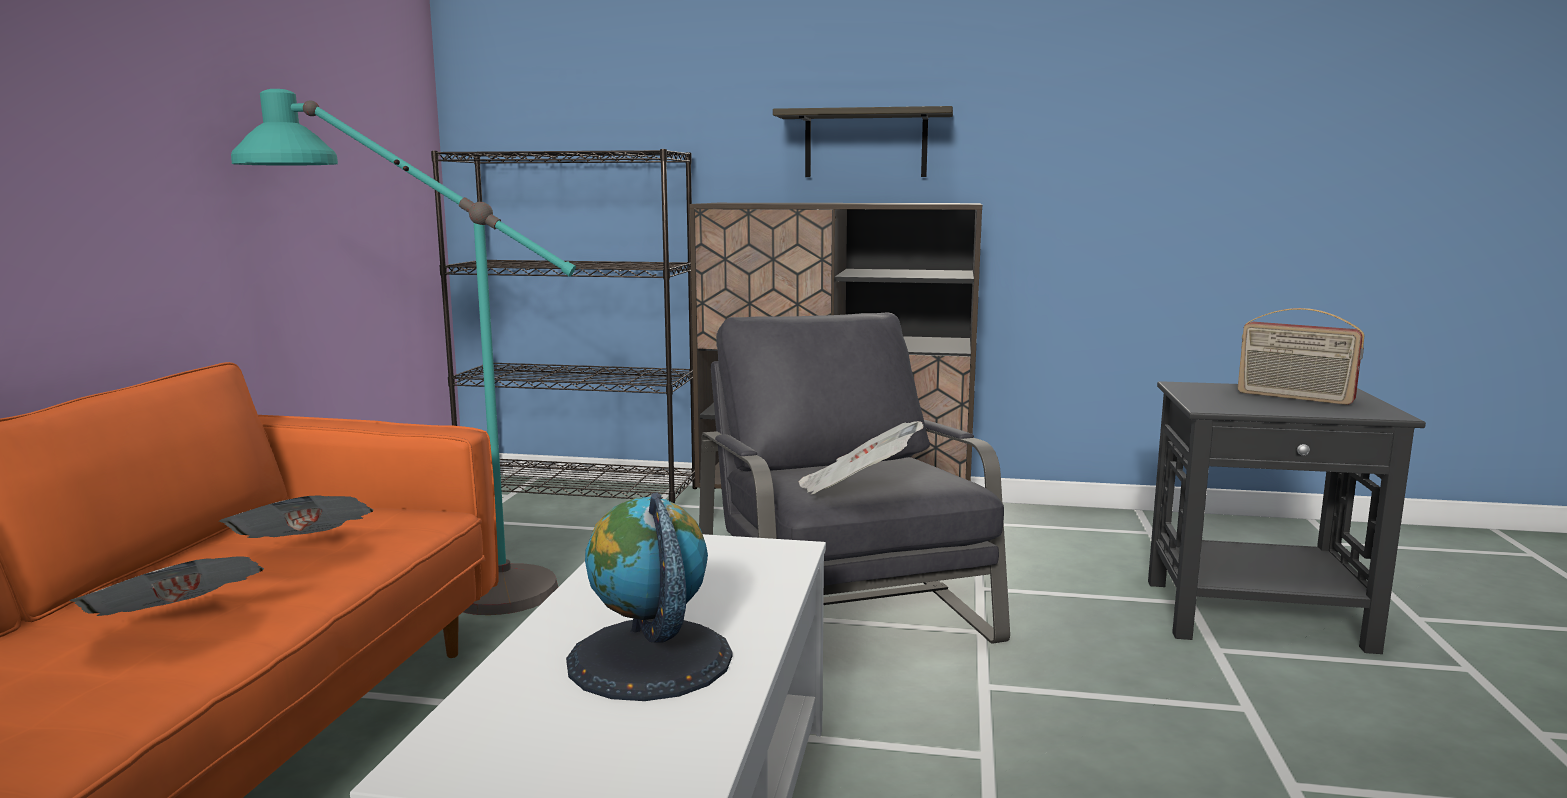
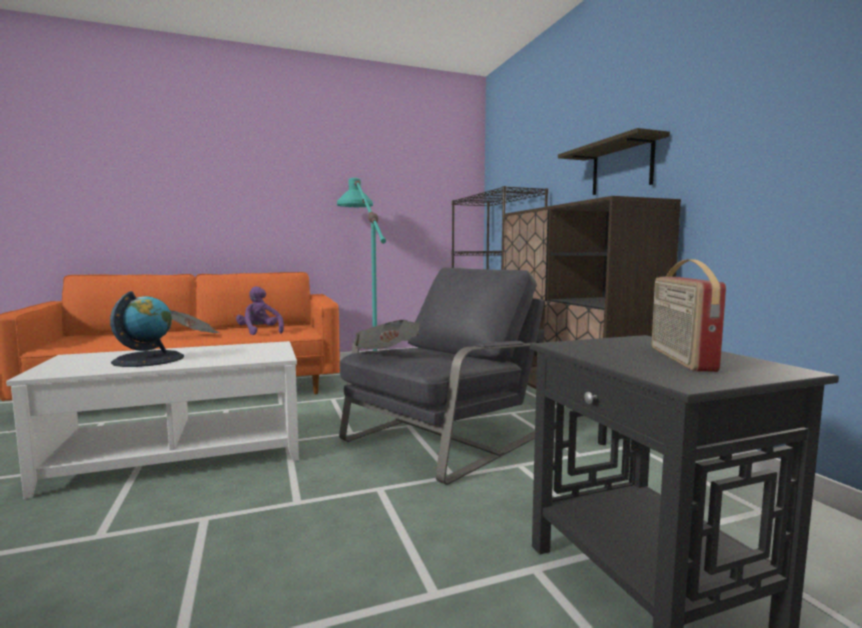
camera: 60 degrees right, 5 degrees down
newspaper [219,495,374,538] -> purple plush toy [236,286,284,335]

